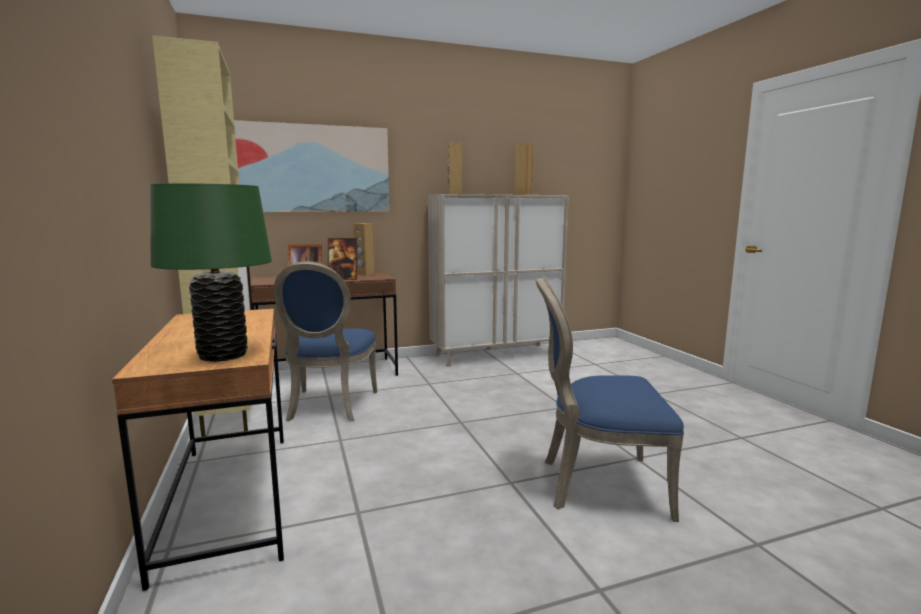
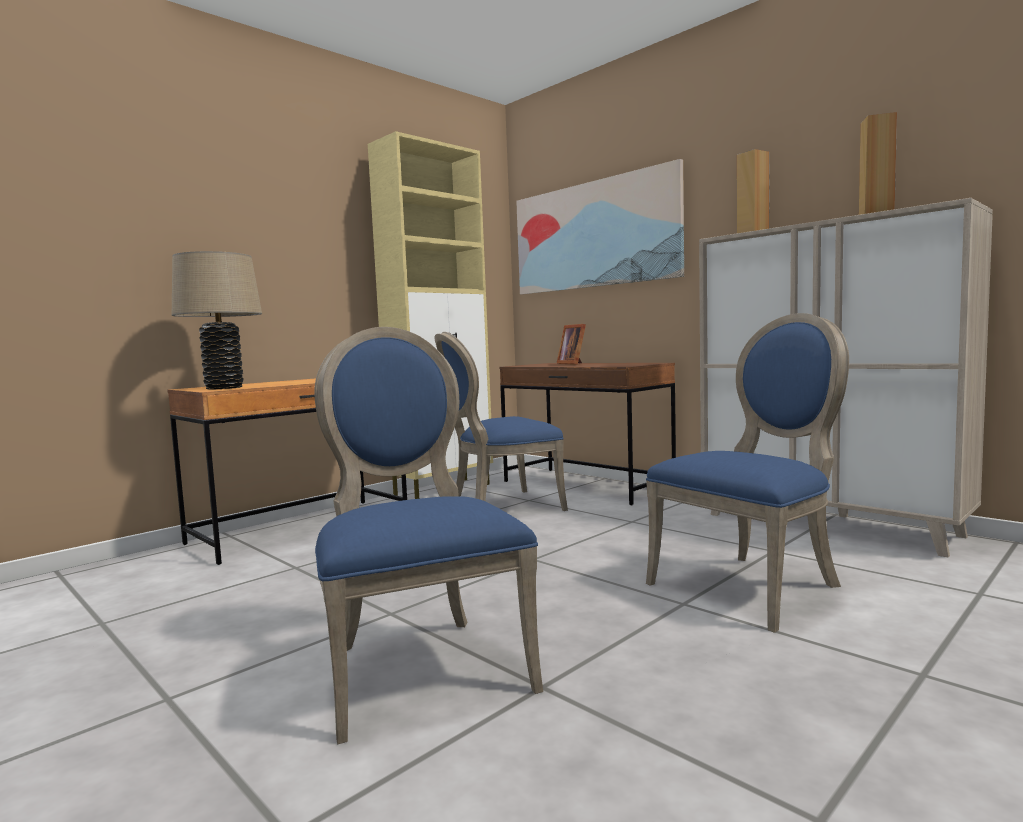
camera: 65 degrees right, 5 degrees down
green table lamp [150,183,272,362] -> beige table lamp [172,251,262,389]
picture frame [328,238,357,280] -> none
brown speaker [353,223,375,276] -> none
none -> blue chair [646,313,849,633]

